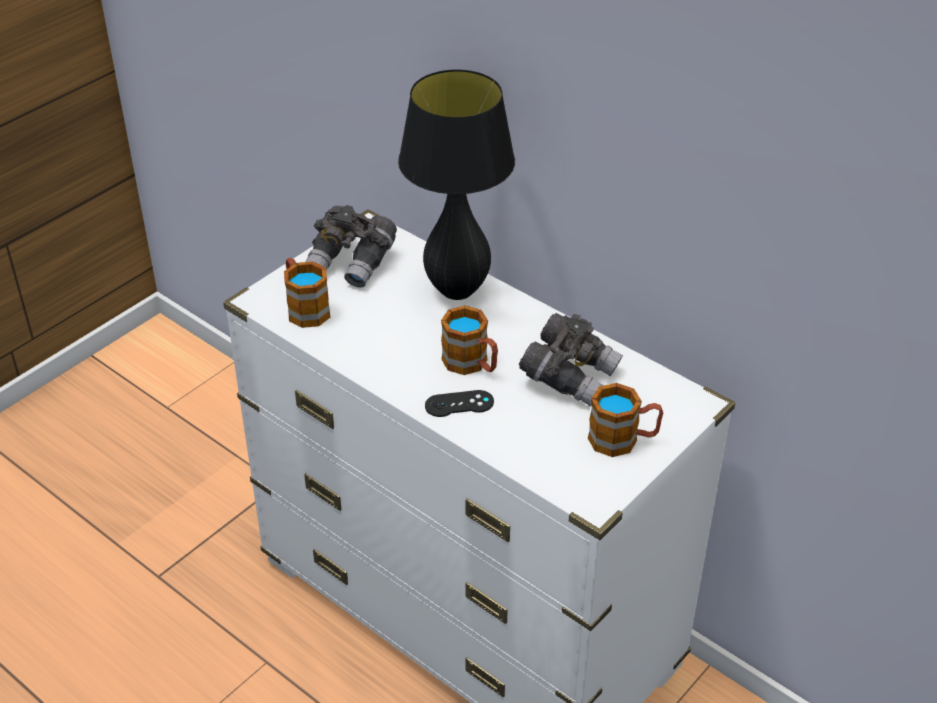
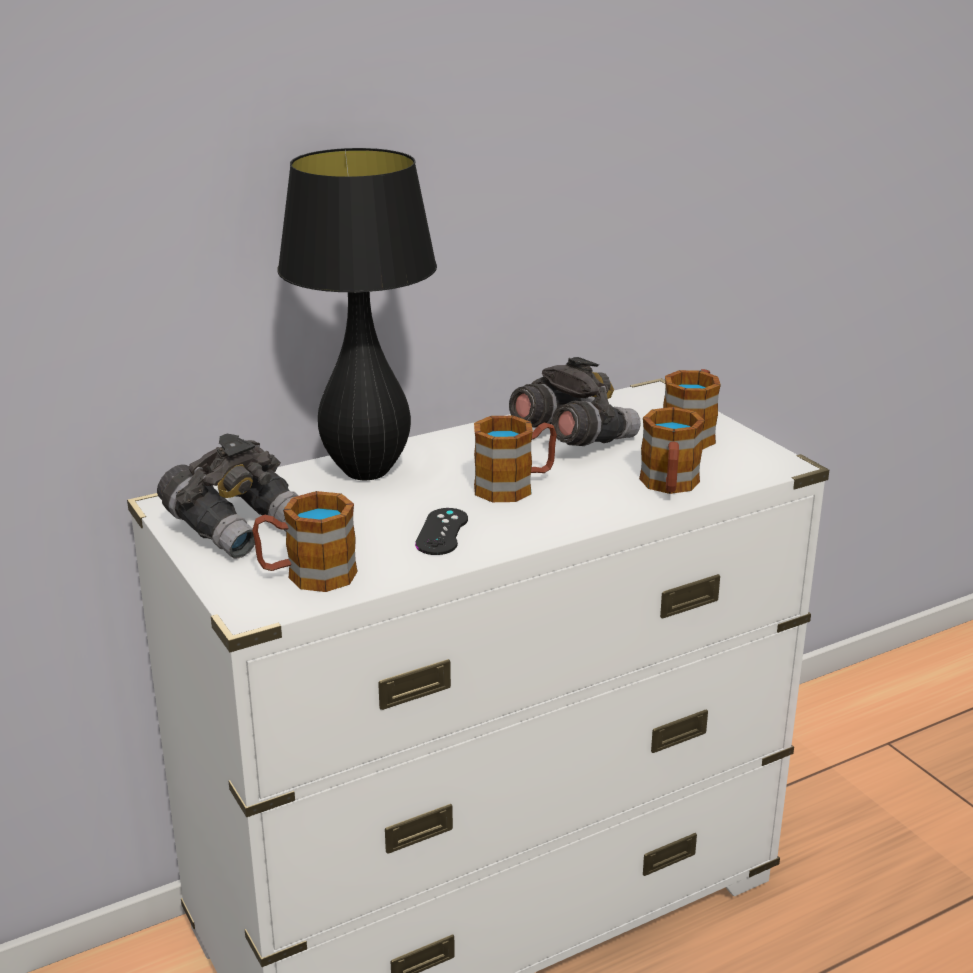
camera: 70 degrees left, 15 degrees down
black game controller [425,390,494,417] -> black game controller moved to [415,508,468,555]
none -> mug [639,407,705,494]

